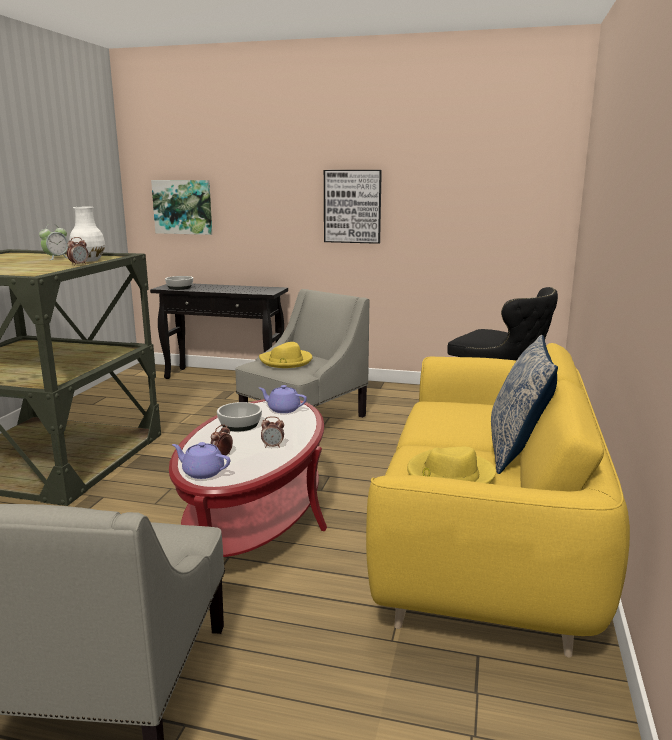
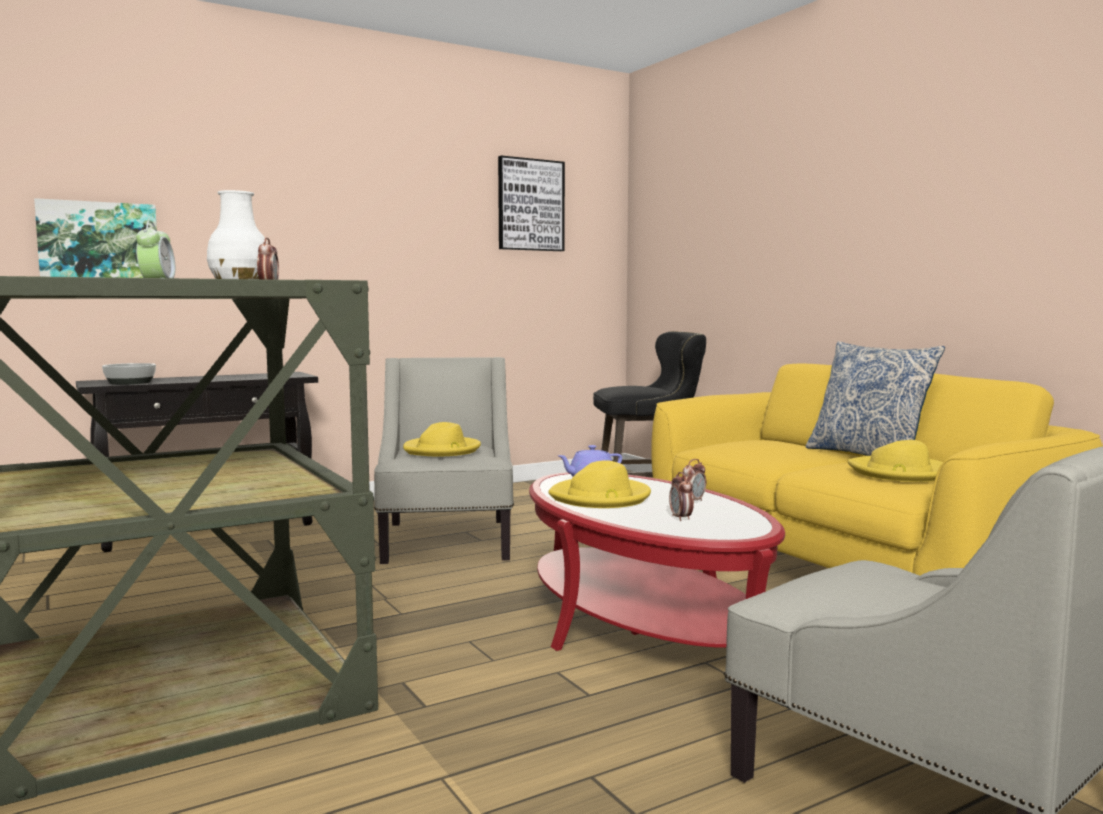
camera: 45 degrees left, 10 degrees down
purple teapot [172,442,230,479] -> none
bowl [217,402,262,432] -> yellow hat [548,460,651,508]
picture [324,170,382,244] -> picture moved to [498,156,565,251]

